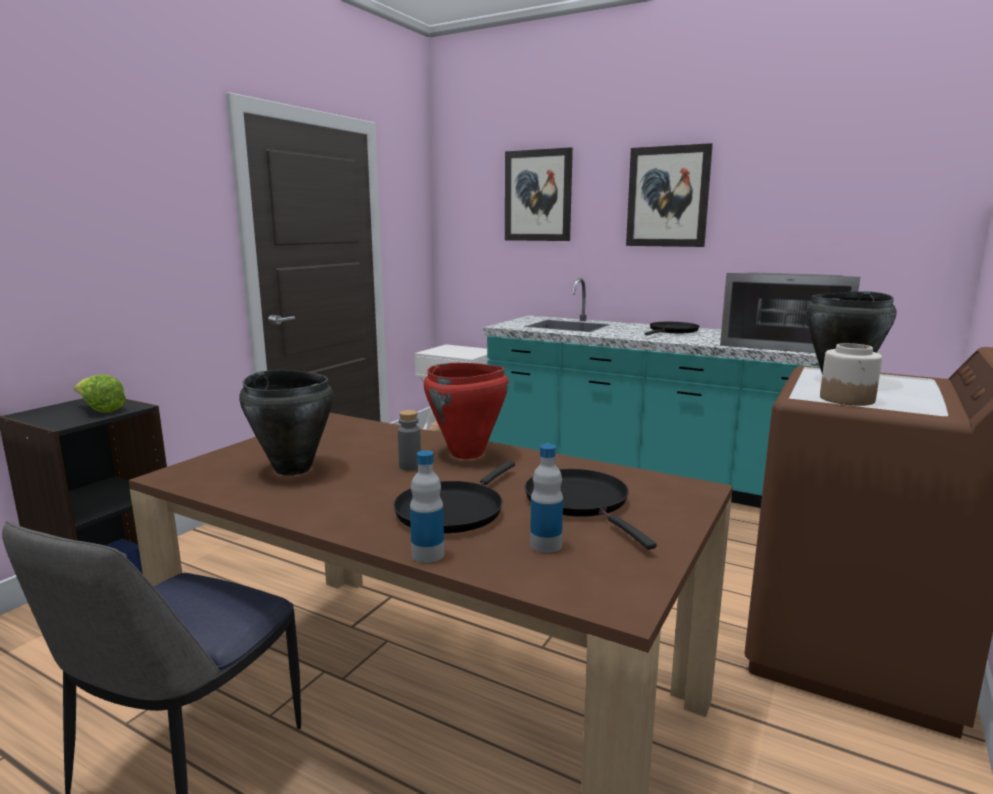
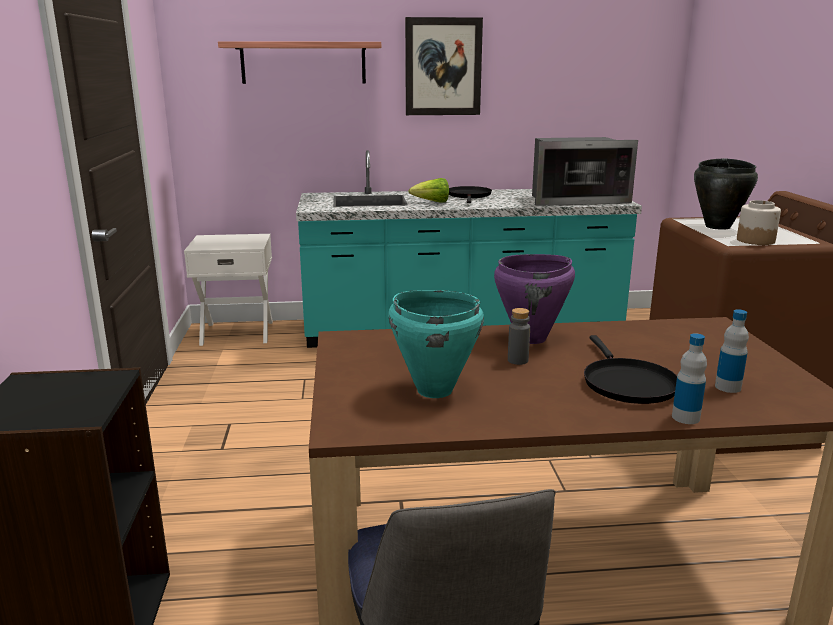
camera: 35 degrees left, 5 degrees up
lettuce [73,374,126,413] -> lettuce moved to [408,178,449,203]
black cooking pot [239,370,334,475] -> turquoise cooking pot [388,290,484,398]
red cooking pot [424,363,509,459] -> purple cooking pot [494,254,575,344]
picture [505,147,573,241] -> shelf [218,41,381,84]
black frying pan [525,469,657,550] -> none

